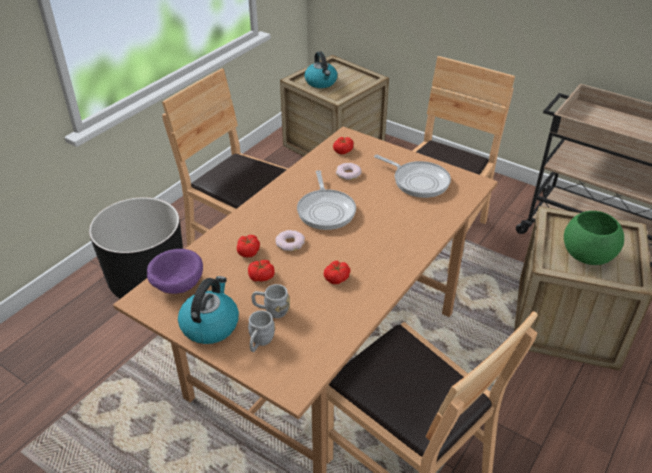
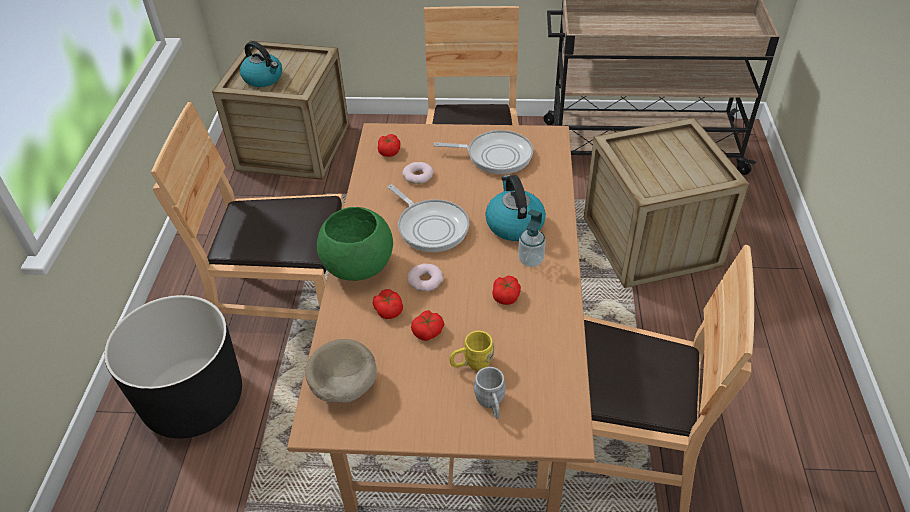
camera: 30 degrees left, 5 degrees up
purple bowl [147,249,203,294] -> beige bowl [305,339,377,403]
kettle [178,276,239,344] -> kettle moved to [485,175,546,241]
grey mug [251,284,290,318] -> yellow mug [449,331,494,371]
green bowl [564,211,624,265] -> green bowl moved to [317,207,393,281]
none -> soap dispenser [518,209,546,267]

